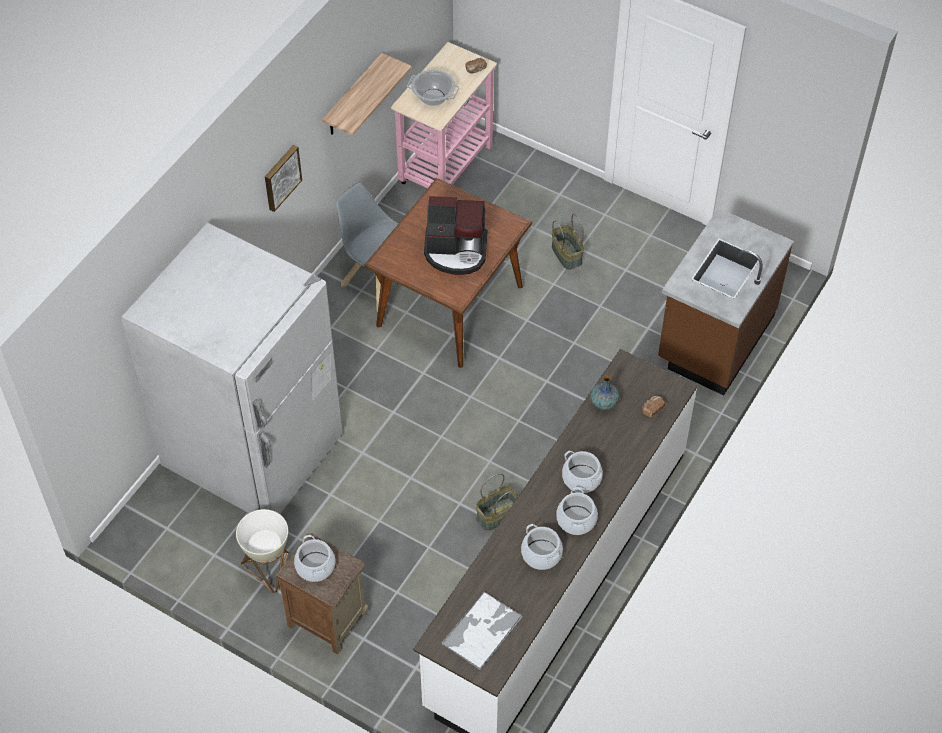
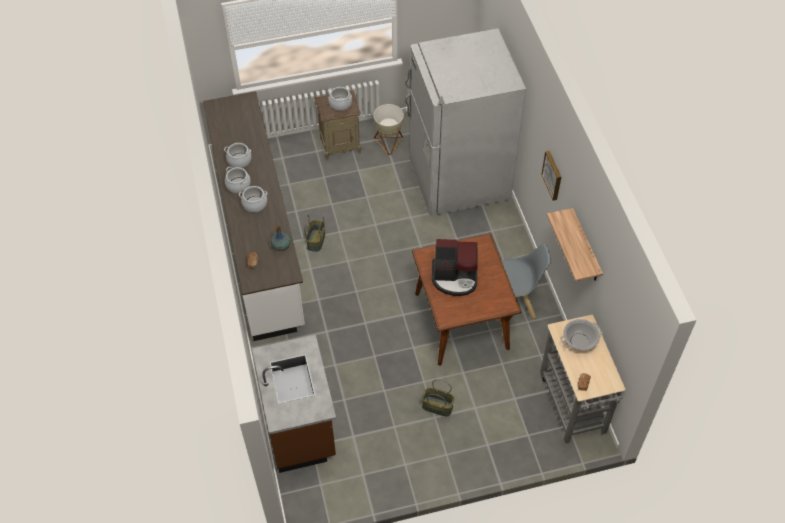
camera: 135 degrees right, 0 degrees up
pink cart [391,42,497,188] -> grey cart [540,315,626,443]
coffee machine [424,196,487,275] -> coffee machine turned 135 degrees counterclockwise [432,239,478,296]
tray [441,592,522,671] -> none

